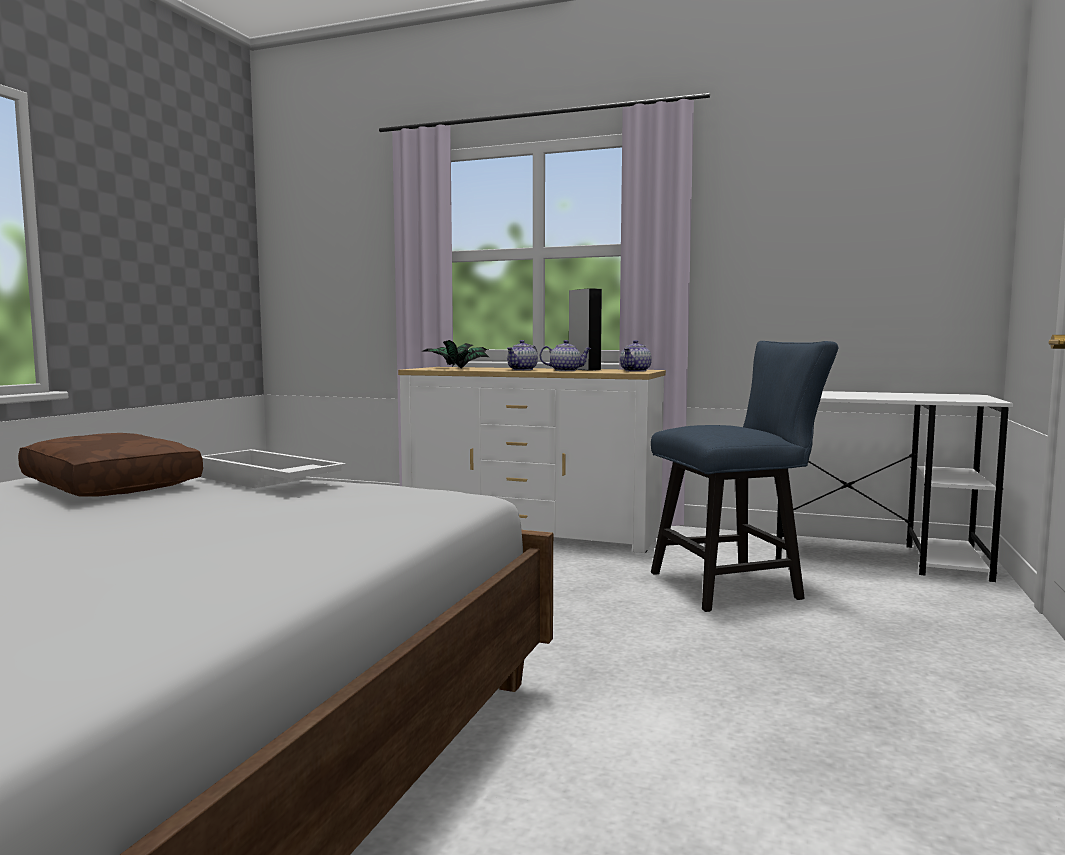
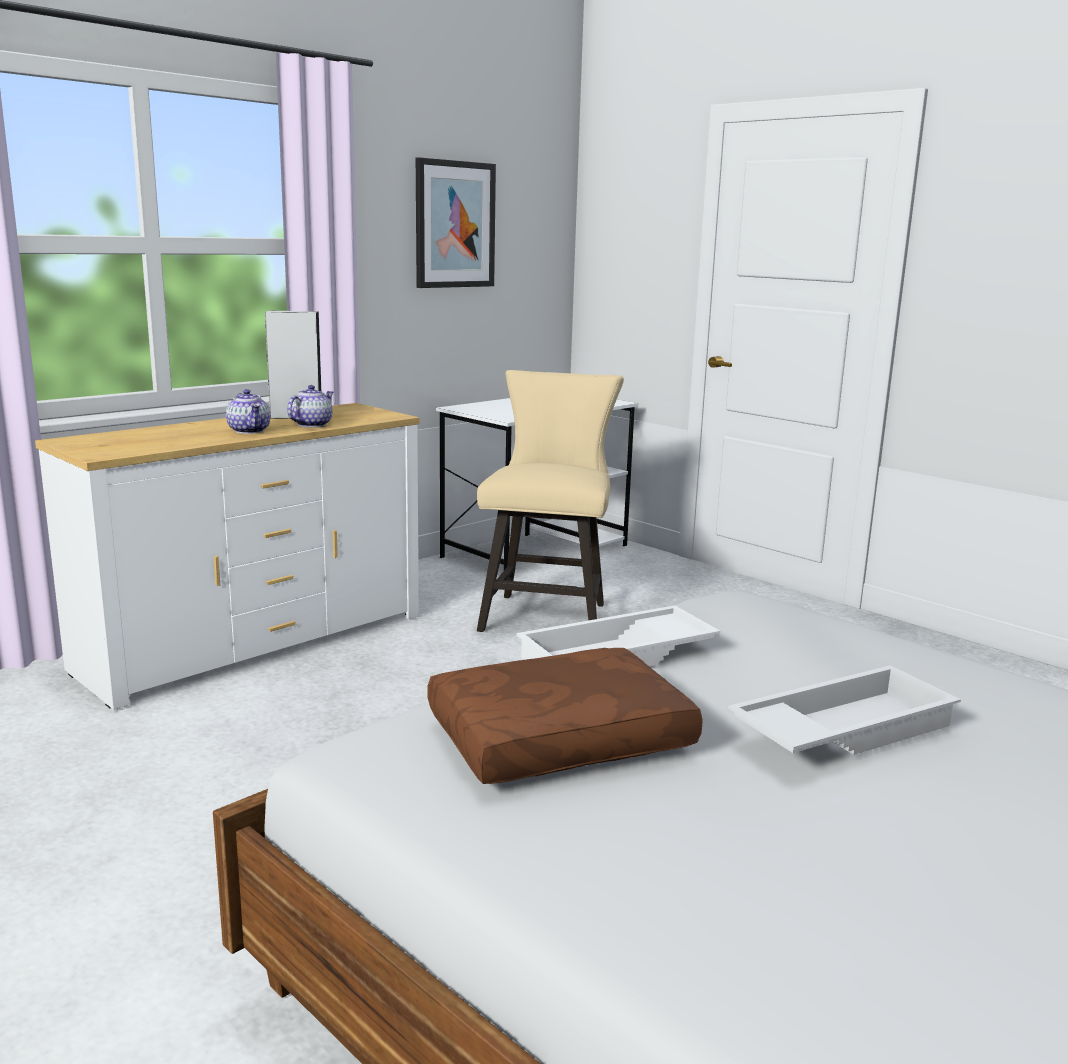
camera: 65 degrees left, 10 degrees up
potted plant [422,340,489,369] -> none
teapot [620,340,652,372] -> none
blue chair [651,341,838,612] -> beige chair [477,370,624,632]
none -> picture [416,157,496,288]
none -> white tray [728,665,961,755]

